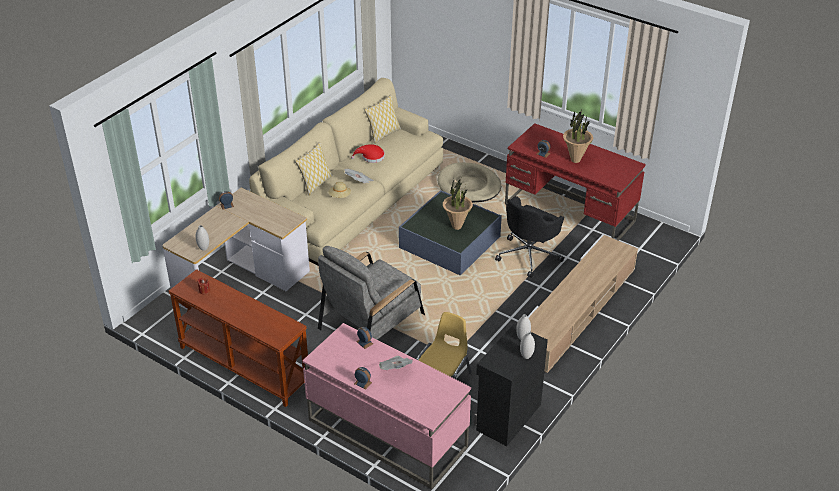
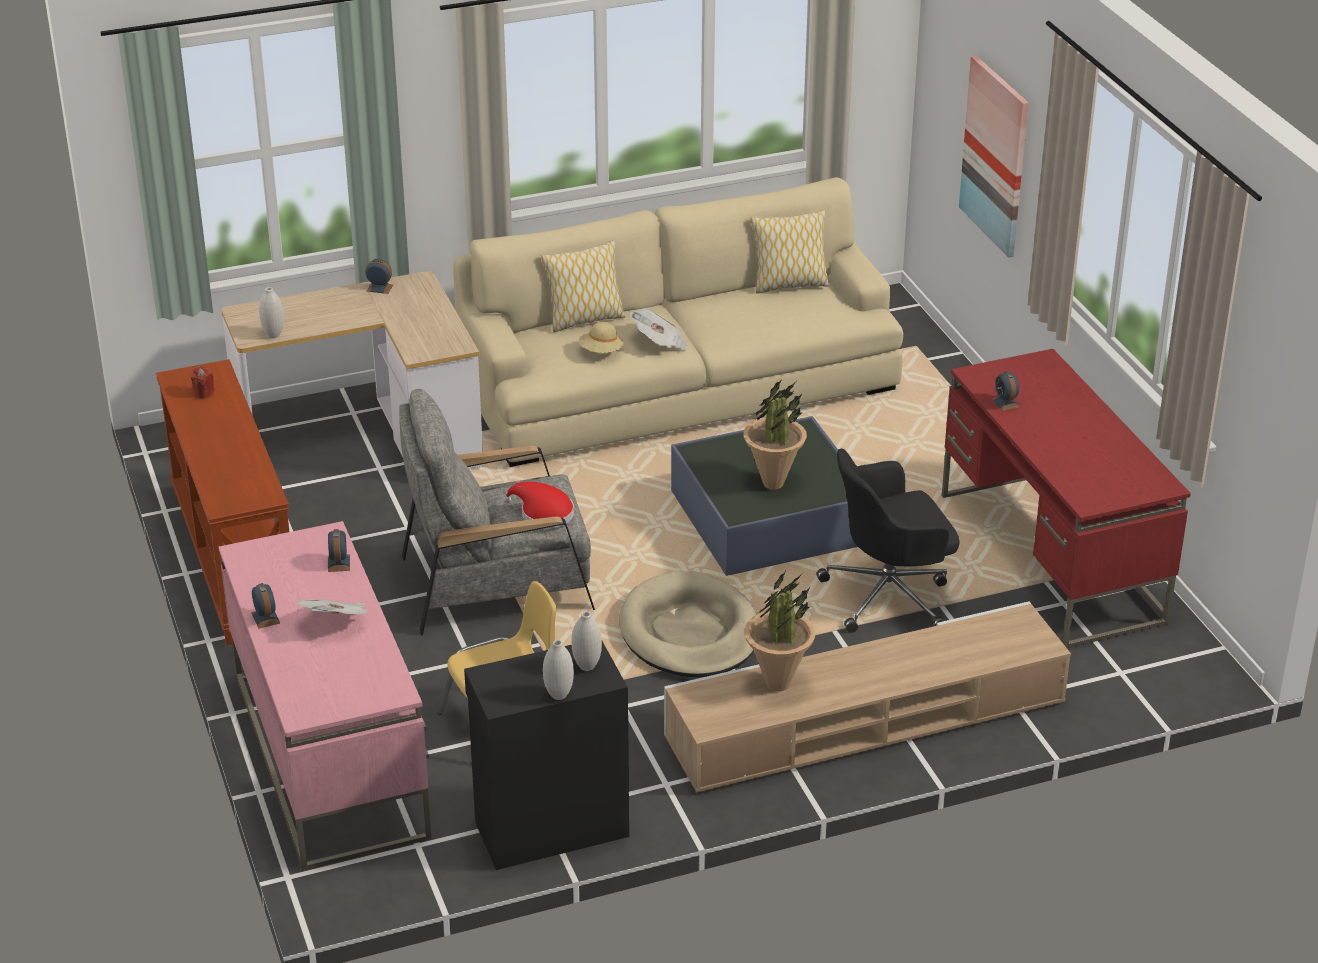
camera: 35 degrees right, 5 degrees down
red hat [351,144,385,163] -> red hat moved to [503,482,574,529]
beige dog bed [438,163,501,203] -> beige dog bed moved to [619,571,757,678]
potted plant [563,110,593,163] -> potted plant moved to [744,571,816,692]
none -> picture [959,56,1028,258]

